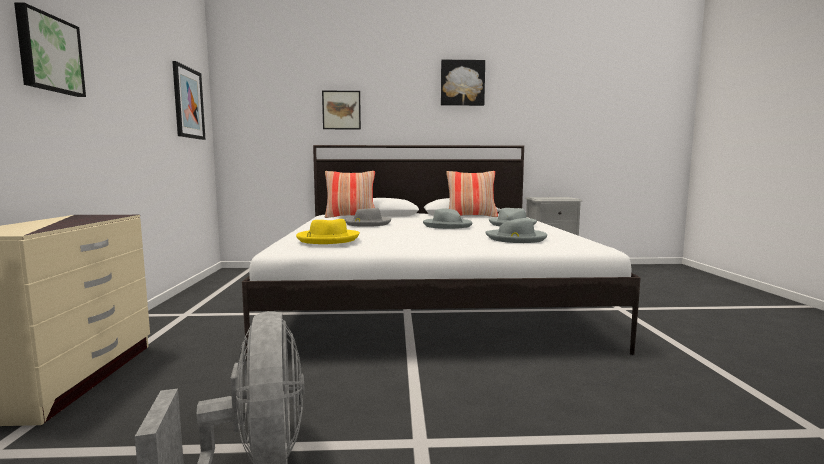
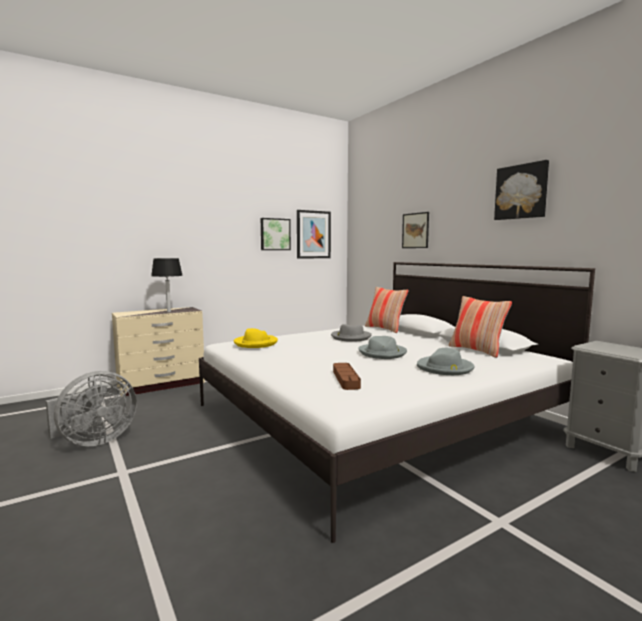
camera: 60 degrees right, 0 degrees up
picture [14,2,86,97] -> picture moved to [261,218,291,250]
grey hat [485,218,547,243] -> brown tray [333,363,361,390]
none -> black table lamp [151,258,183,312]

